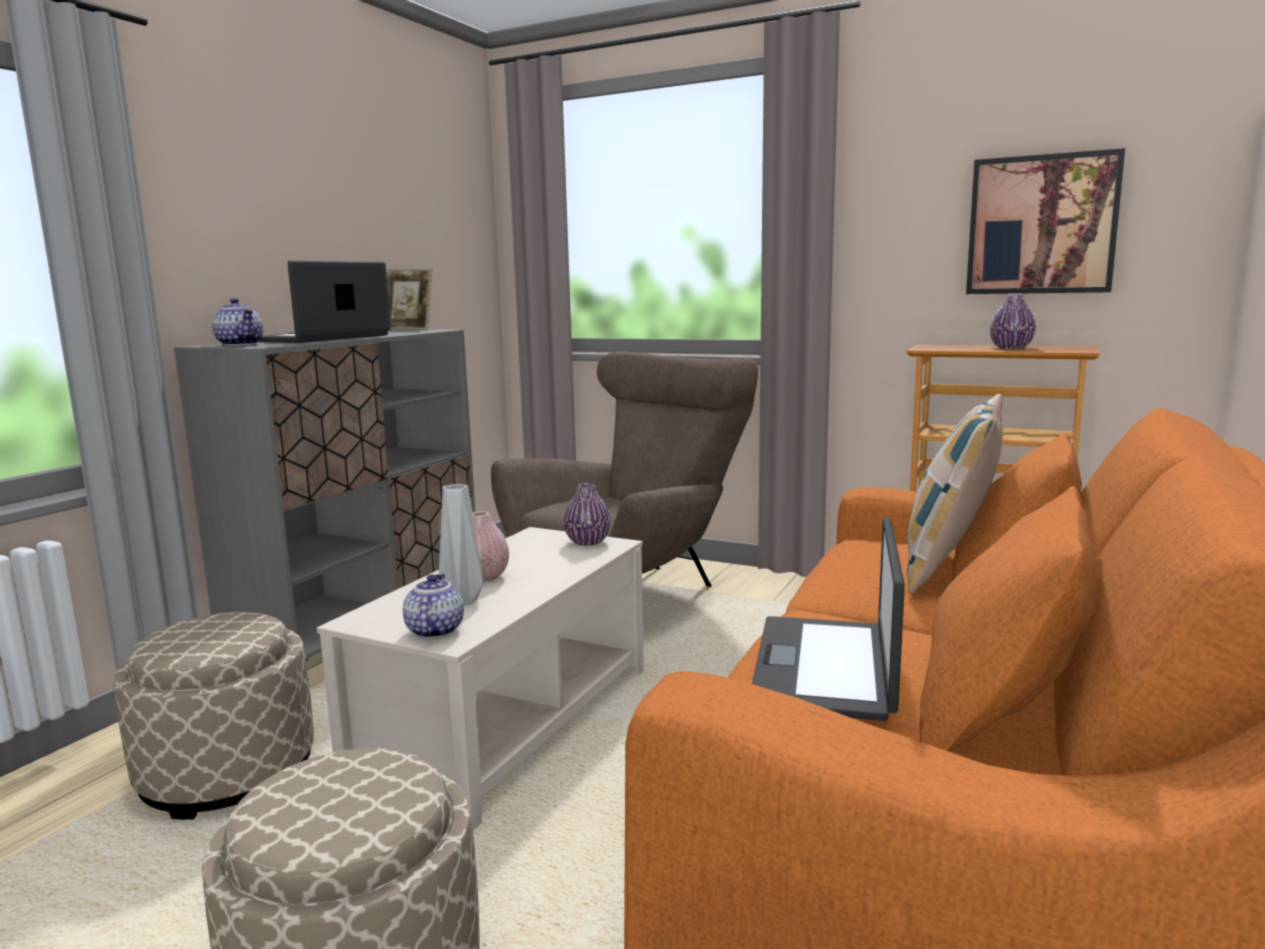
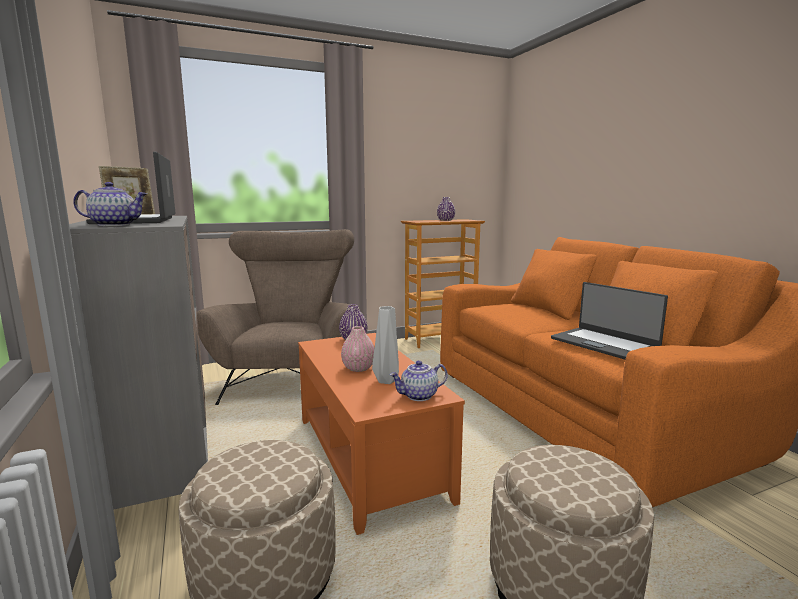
camera: 50 degrees left, 0 degrees up
beige coffee table [317,527,644,831] -> orange coffee table [298,333,465,535]
teapot [403,574,464,638] -> teapot turned 60 degrees counterclockwise [389,361,448,401]
pillow [907,394,1003,594] -> none
picture [966,148,1125,294] -> none

